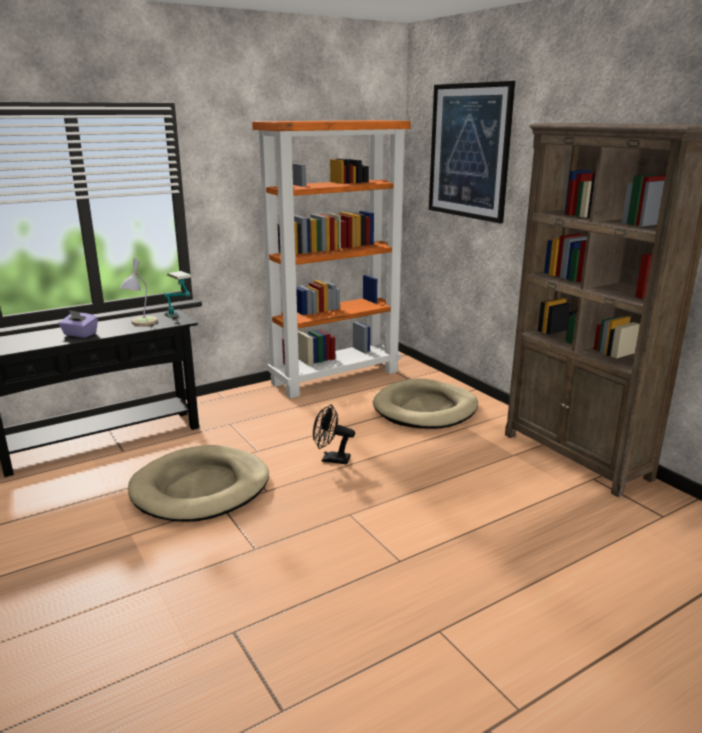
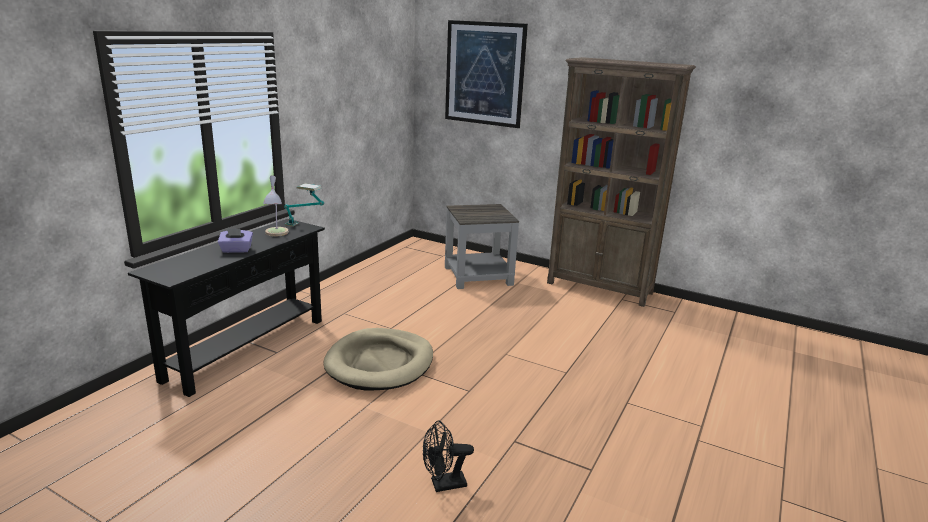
camera: 30 degrees left, 0 degrees up
orange bookcase [252,120,411,398] -> none
black fan [313,404,355,464] -> black fan moved to [423,420,474,492]
beige dog bed [373,378,478,429] -> grey side table [445,204,519,289]

